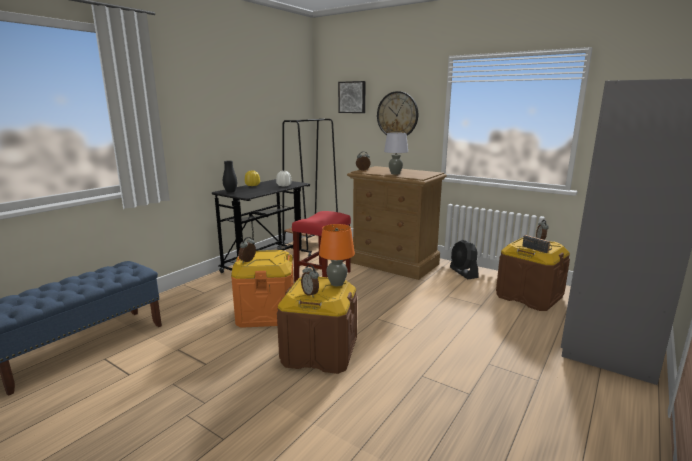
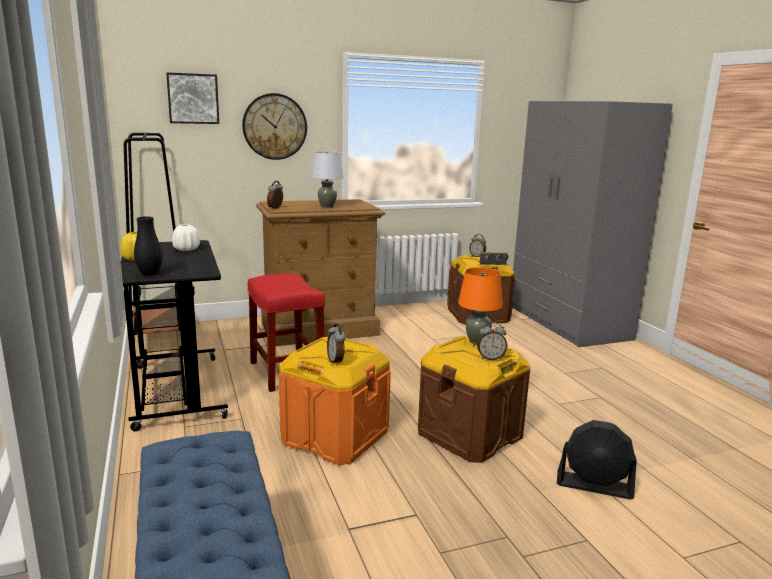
camera: 55 degrees left, 0 degrees up
black fan [450,240,478,279] -> black fan moved to [557,420,637,499]

